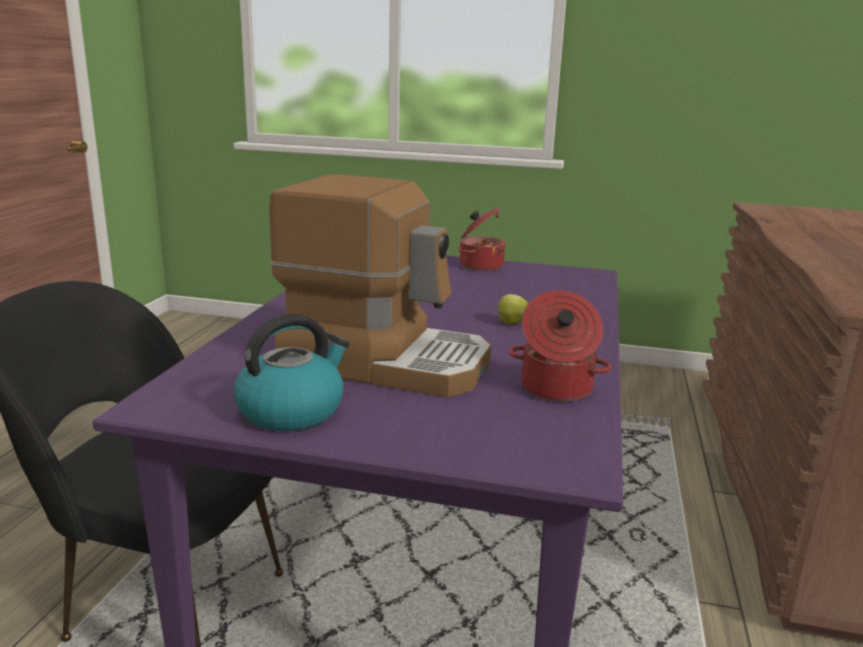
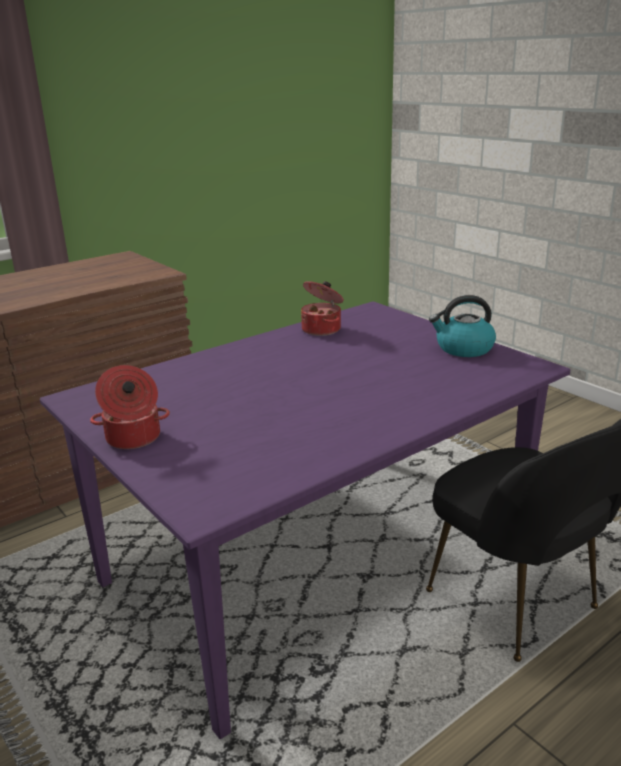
camera: 140 degrees left, 5 degrees up
coffee machine [269,174,491,397] -> none
apple [497,294,529,324] -> none

